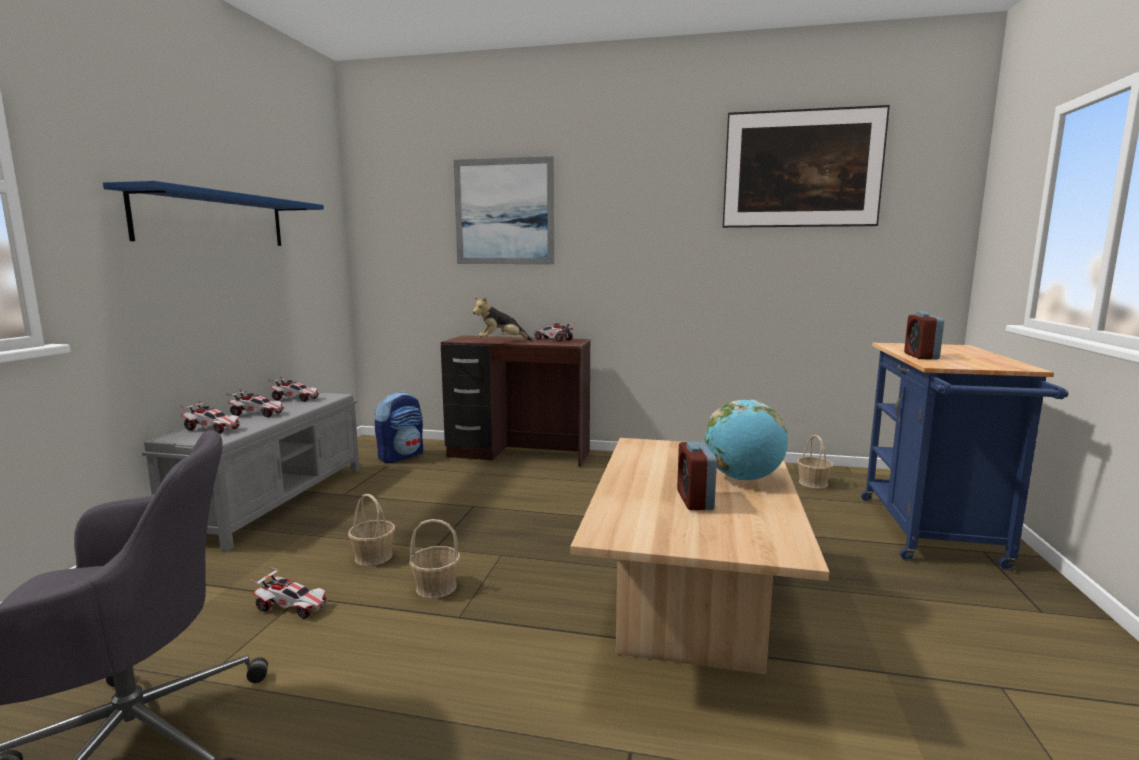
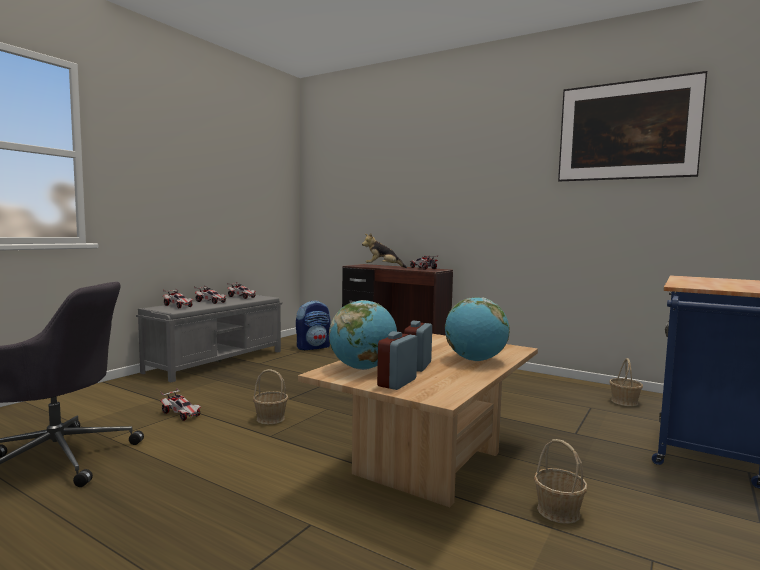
camera: 20 degrees right, 5 degrees down
blue shelf [103,181,324,246] -> none
basket [348,494,395,566] -> basket moved to [534,439,588,524]
picture [454,156,554,264] -> none
alarm clock [904,312,944,360] -> alarm clock moved to [377,331,418,390]
none -> globe [329,300,397,370]

